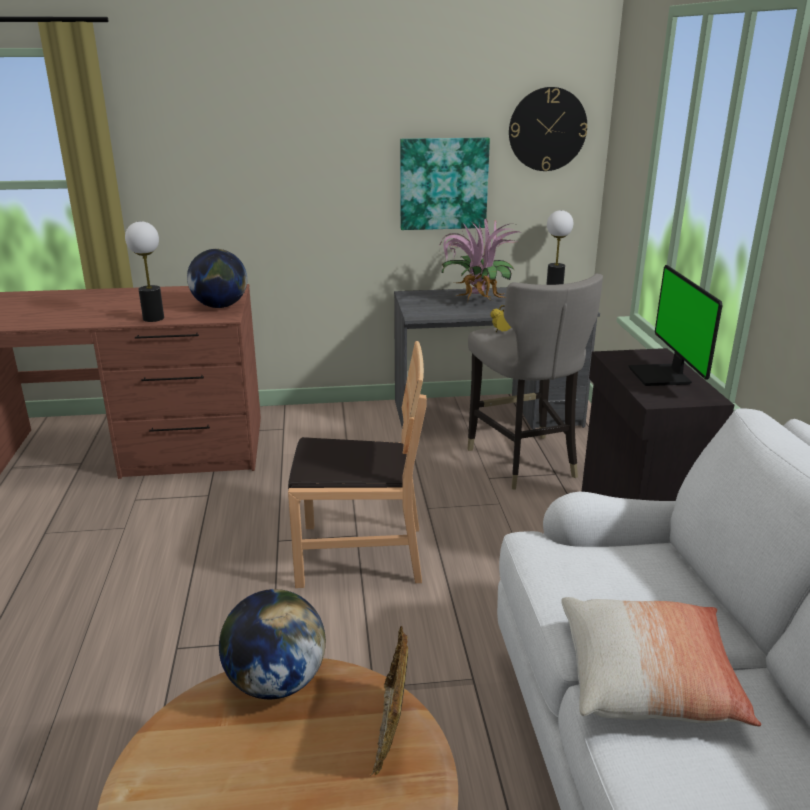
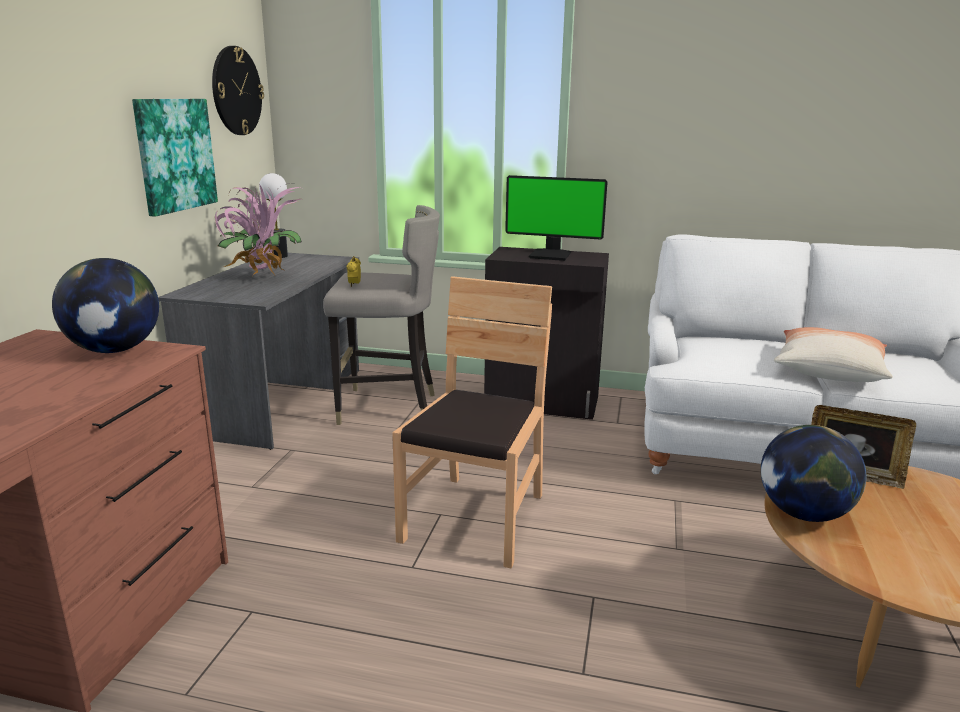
camera: 70 degrees left, 5 degrees down
table lamp [125,221,164,322] -> none

